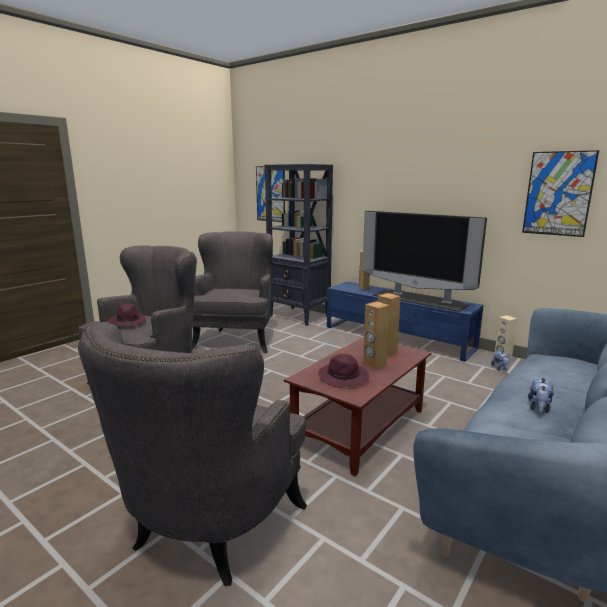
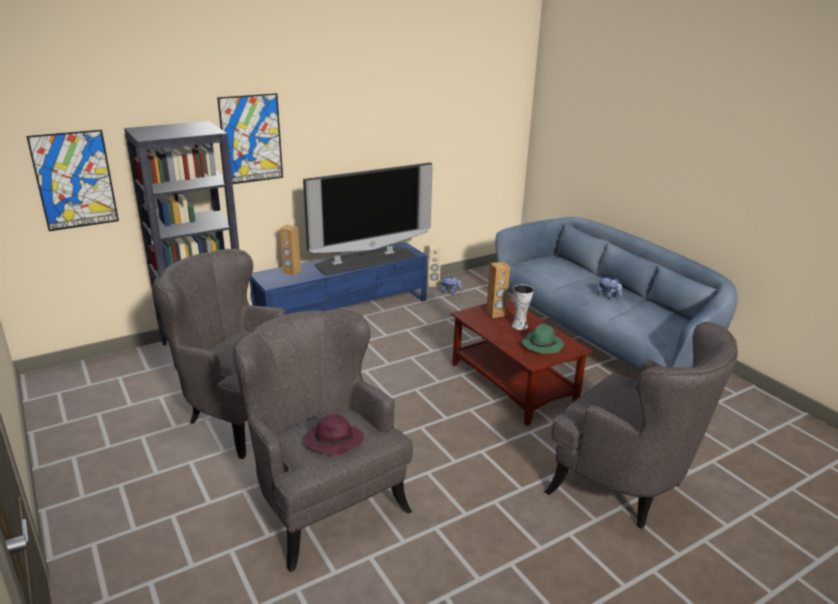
camera: 70 degrees left, 10 degrees up
purple hat [318,354,369,388] -> green hat [521,324,564,354]
brown speaker [363,301,390,369] -> vase [512,285,534,330]
picture [522,150,599,237] -> picture moved to [217,93,283,184]

